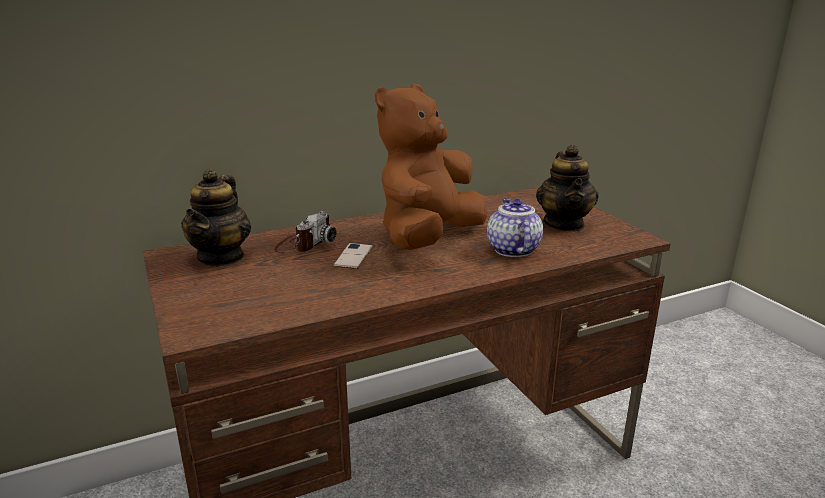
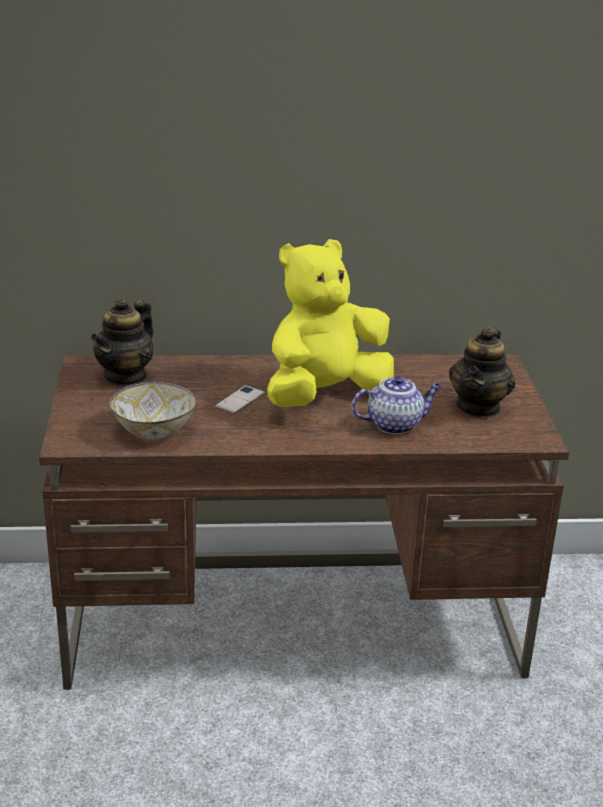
camera: 20 degrees right, 5 degrees up
camera [274,211,336,253] -> none
brown plush toy [375,84,487,250] -> yellow plush toy [267,239,394,407]
teapot [487,199,543,257] -> teapot turned 60 degrees clockwise [351,376,441,434]
none -> bowl [109,382,196,439]

